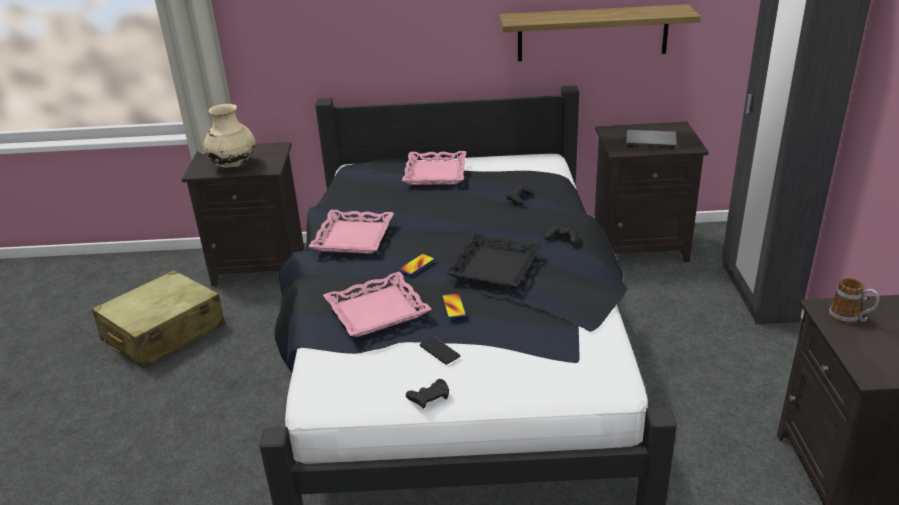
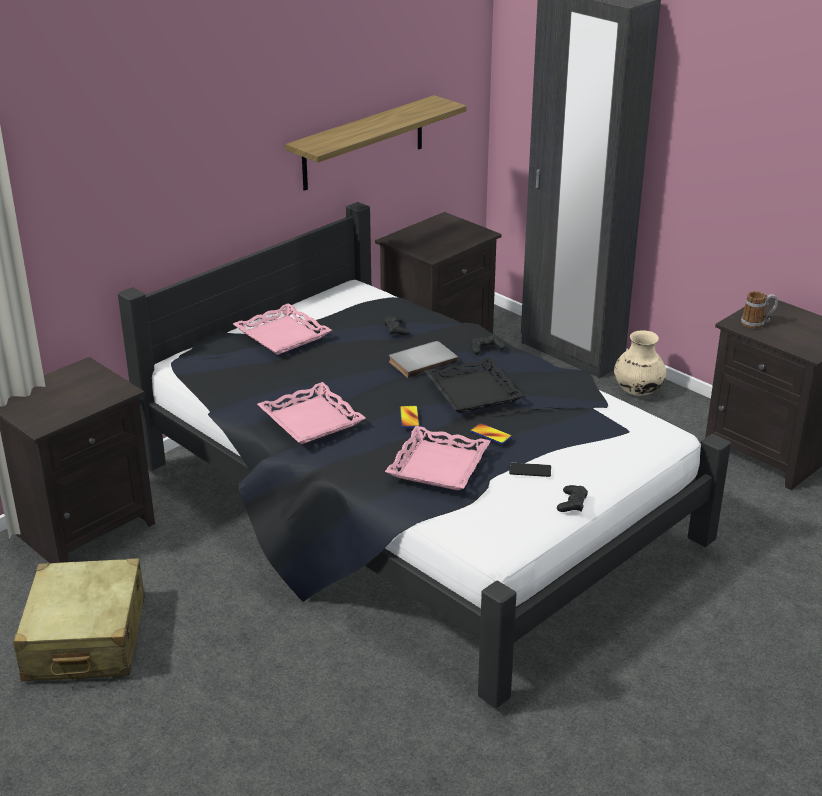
camera: 45 degrees left, 0 degrees up
beige vase [204,104,256,168] -> beige vase moved to [614,330,666,396]
grey book [626,130,677,150] -> grey book moved to [389,341,459,378]

